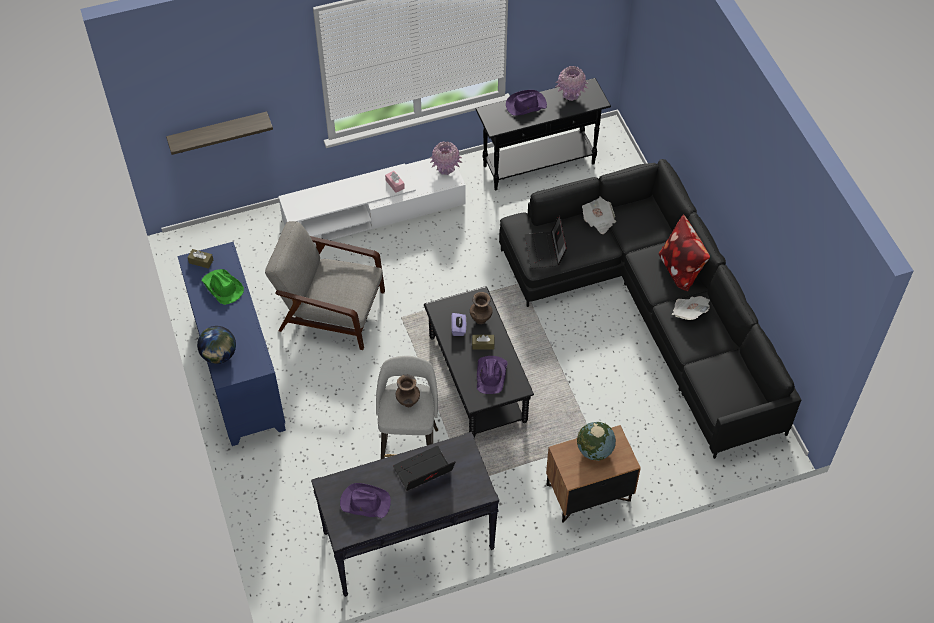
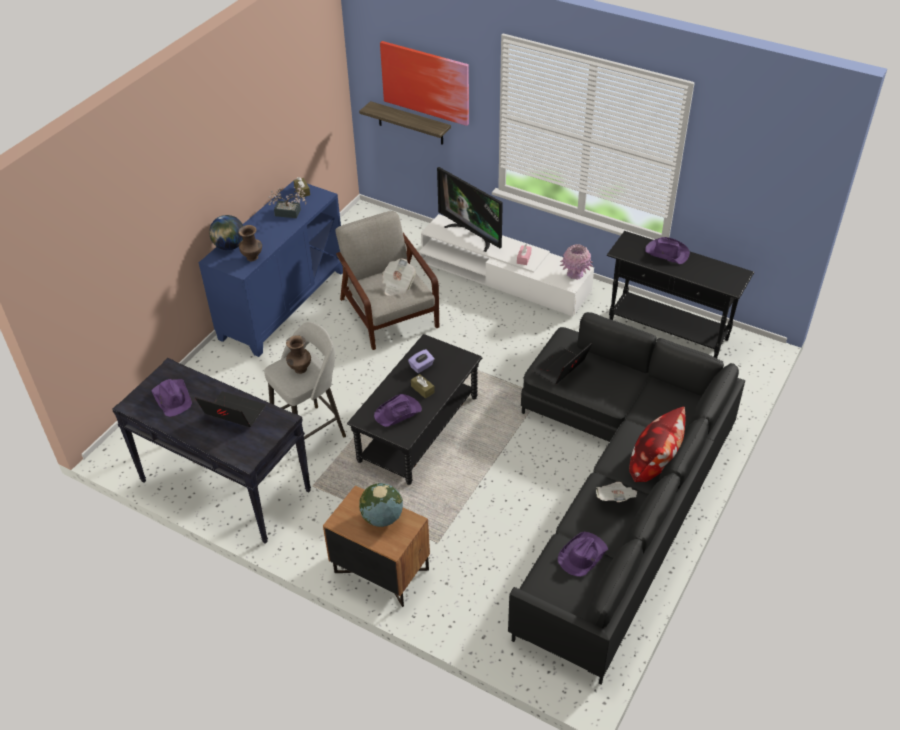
camera: 50 degrees right, 10 degrees down
green hat [201,269,244,305] -> potted plant [268,185,306,218]
brown vase [470,292,493,324] -> brown vase moved to [238,225,262,261]
pink vase [555,66,588,101] -> none
newspaper [582,196,616,234] -> newspaper moved to [382,258,416,296]
none -> picture [380,41,469,126]
none -> television [437,167,503,252]
none -> purple hat [558,532,608,577]

